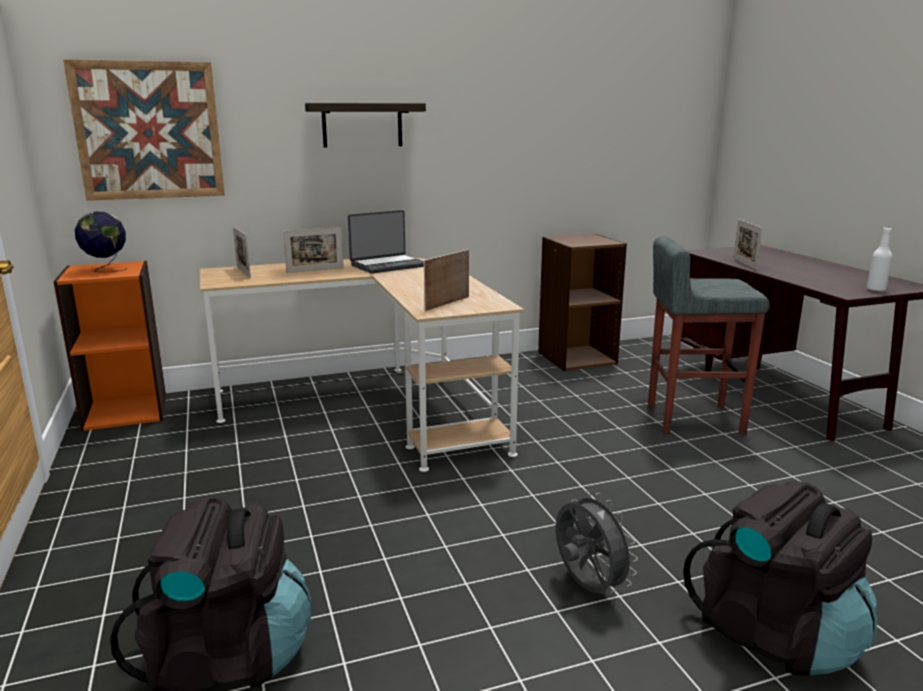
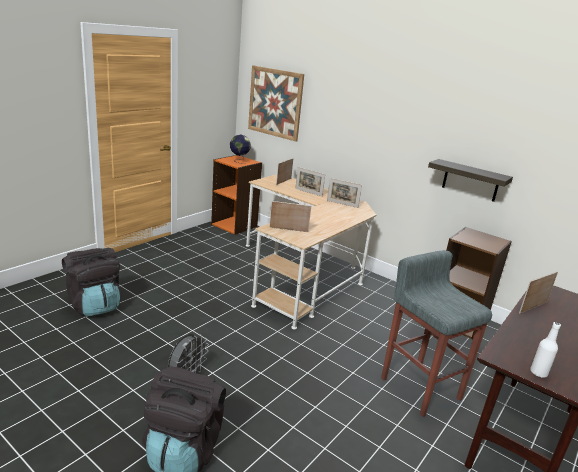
camera: 55 degrees right, 5 degrees up
shelf [305,103,426,148] -> shelf moved to [428,159,513,202]
laptop [348,210,424,274] -> picture frame [327,178,362,208]

